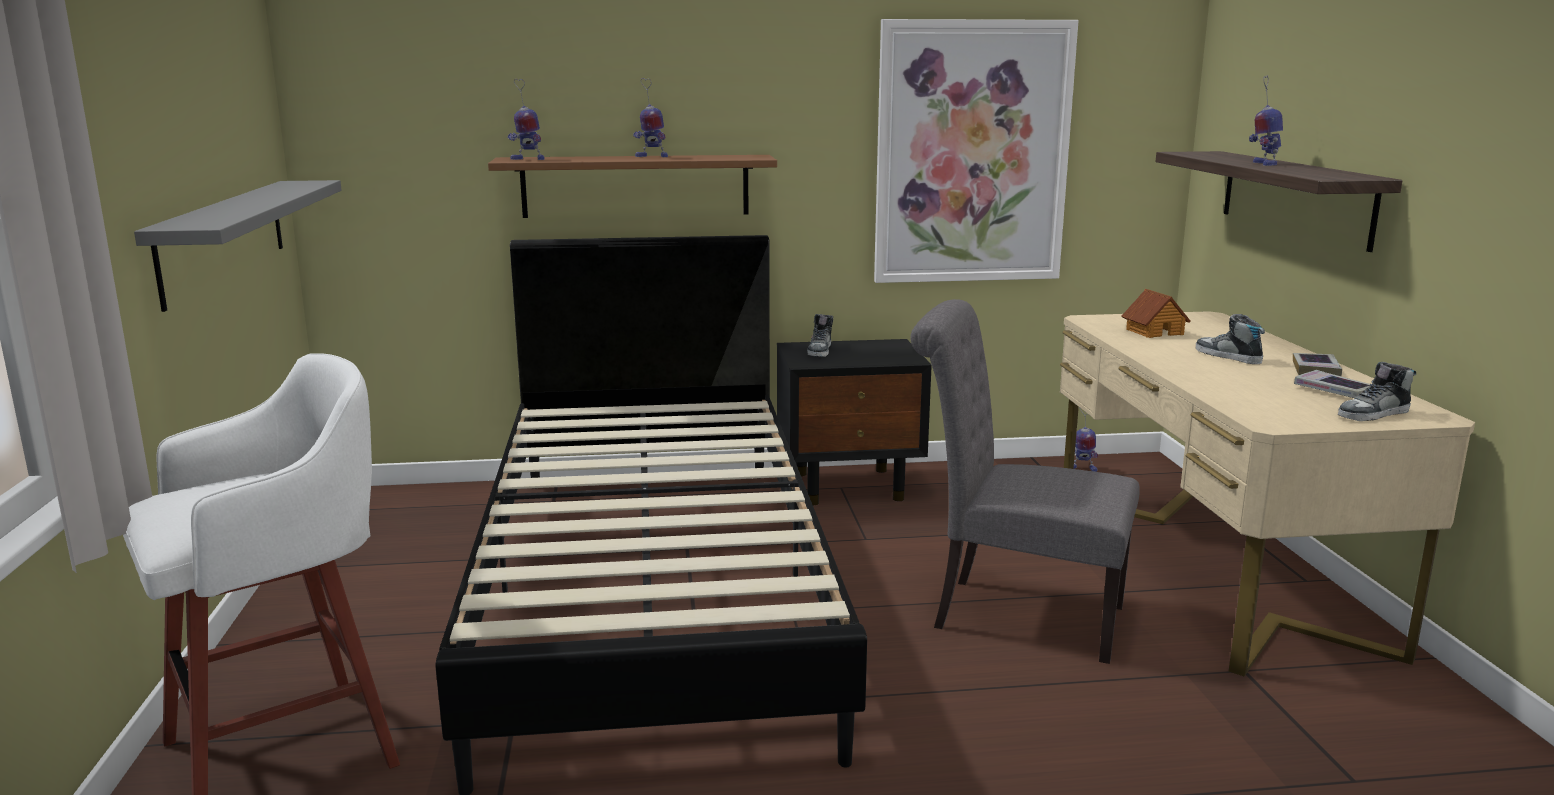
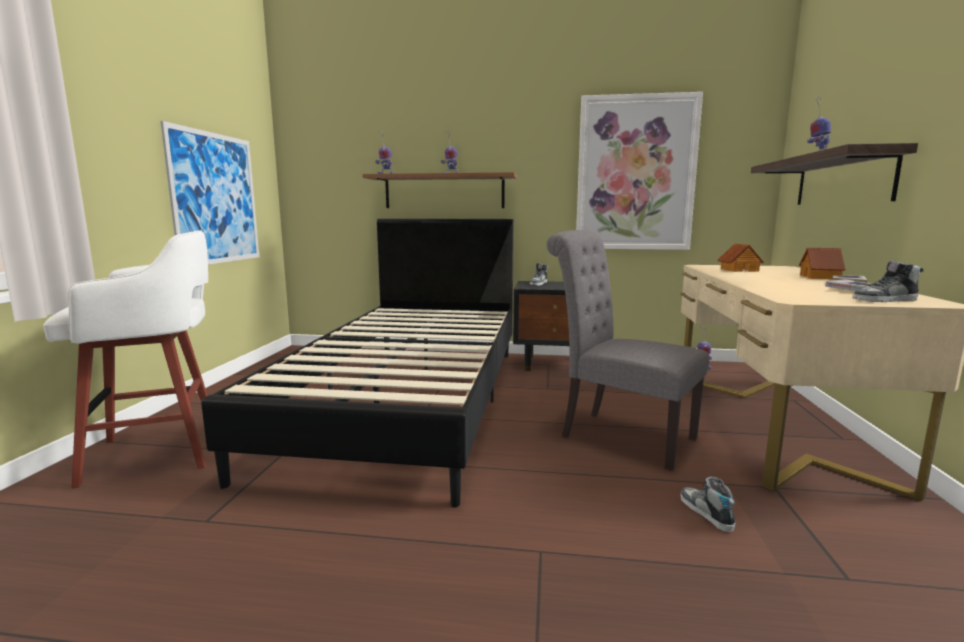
camera: 15 degrees right, 5 degrees down
grey shelf [134,180,342,312] -> picture [160,121,259,265]
shoe [1196,314,1265,364] -> shoe moved to [680,477,735,532]
none -> toy house [799,248,845,279]

